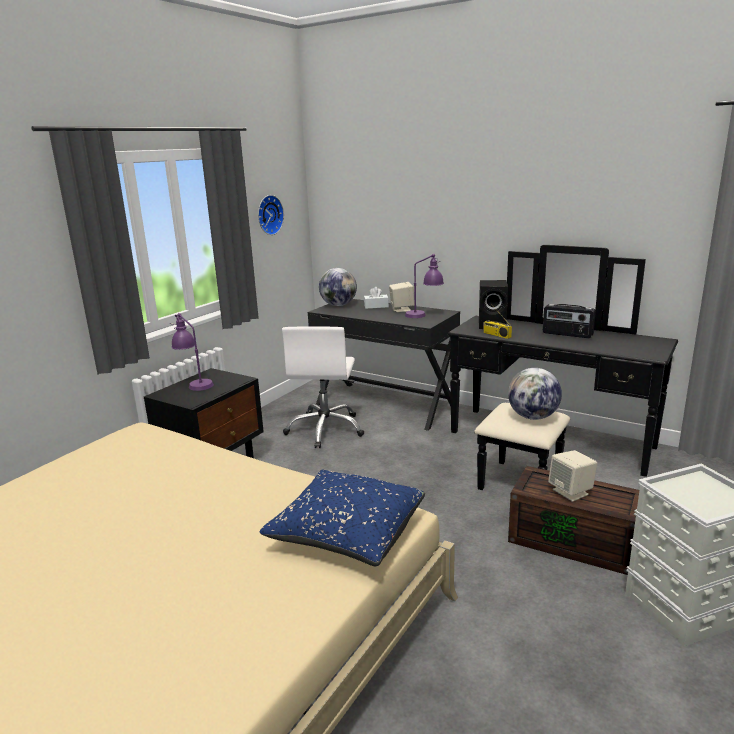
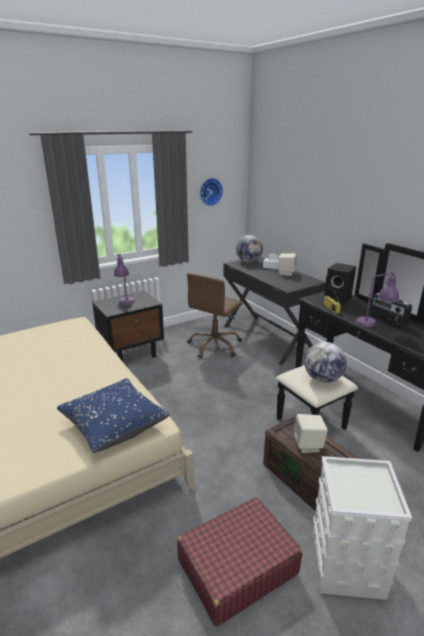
camera: 25 degrees right, 5 degrees up
white office chair [282,327,364,448] -> brown office chair [187,273,243,358]
purple table lamp [405,254,444,318] -> purple table lamp moved to [355,271,399,327]
none -> red suitcase [177,497,302,626]

